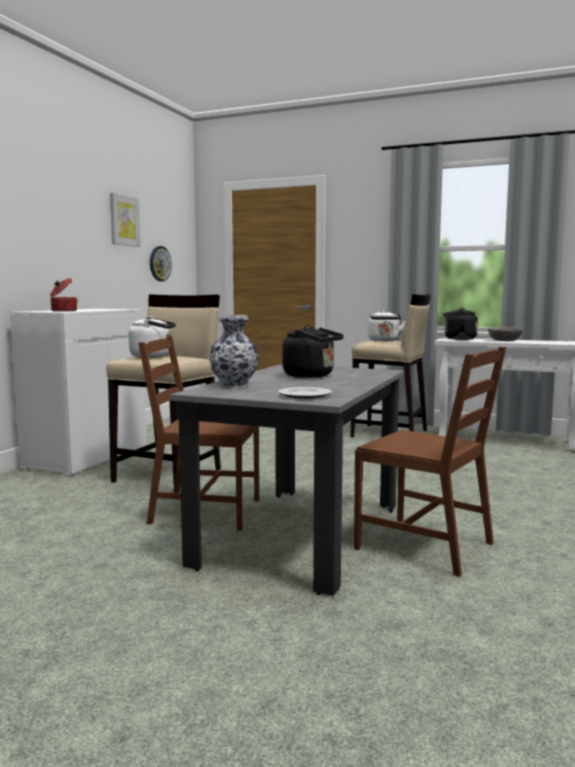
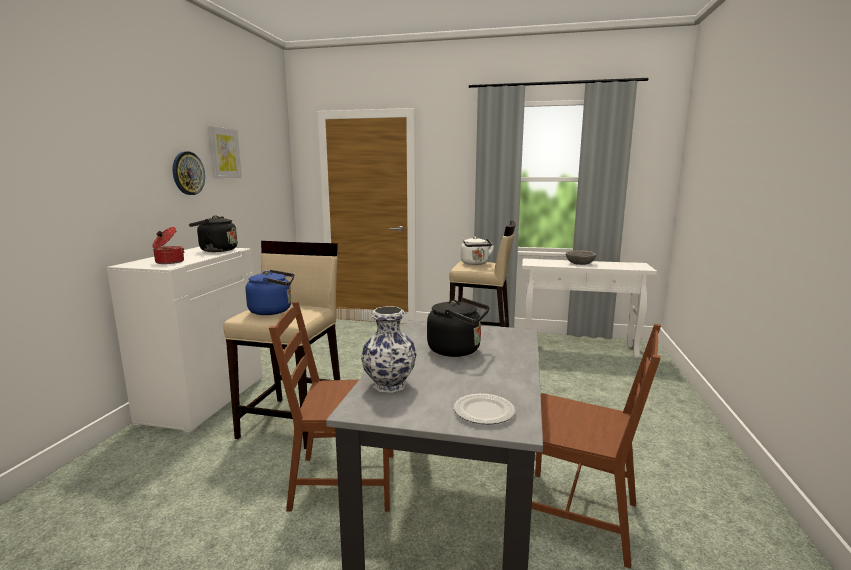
camera: 10 degrees left, 5 degrees up
white kettle [129,316,176,358] -> blue kettle [245,270,294,315]
wall clock [150,246,172,281] -> wall clock moved to [173,151,205,195]
black kettle [443,308,478,340] -> black kettle moved to [189,215,237,252]

